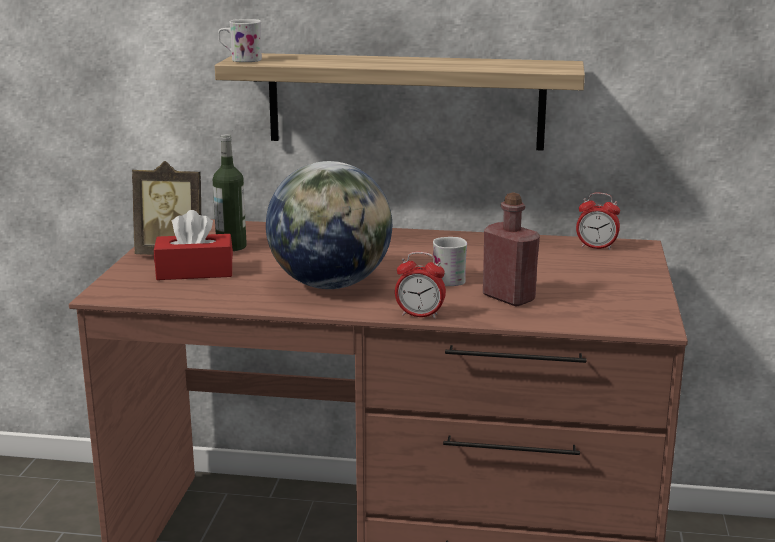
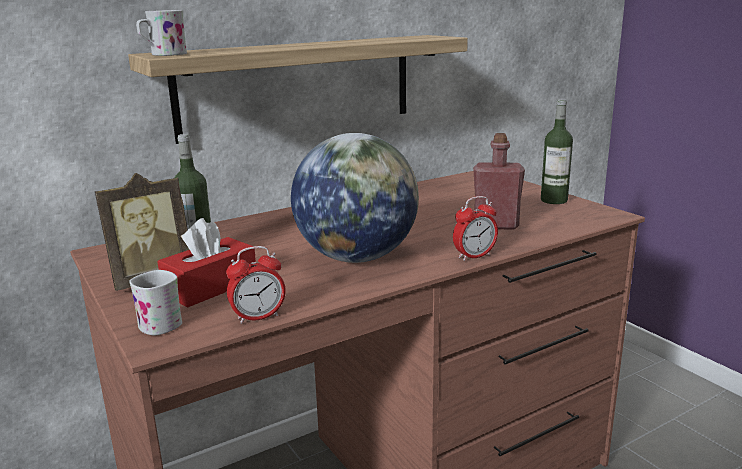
camera: 40 degrees left, 0 degrees up
white mug [433,237,467,286] -> white mug moved to [129,270,182,336]
alarm clock [576,193,620,250] -> alarm clock moved to [226,246,286,324]
none -> bottle [541,99,573,204]

